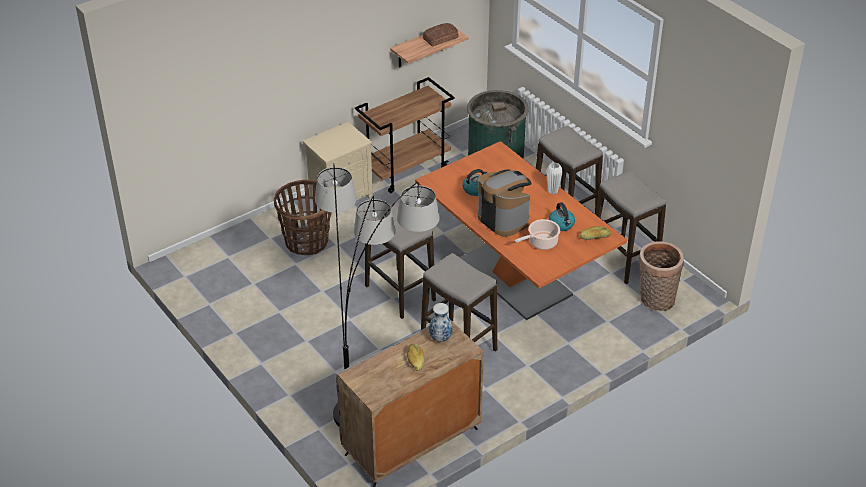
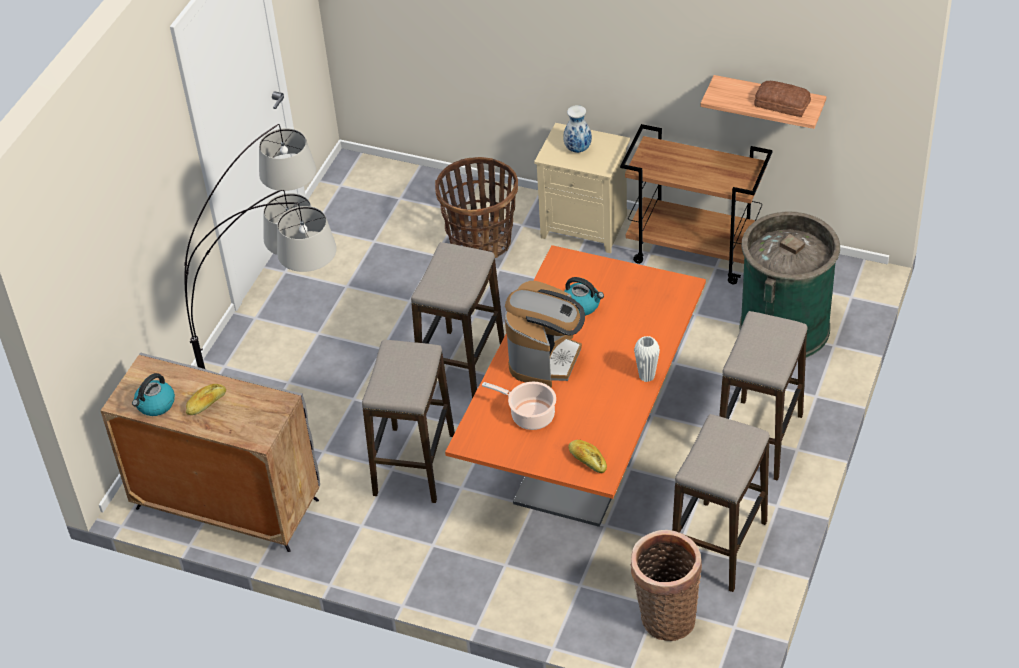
camera: 60 degrees right, 5 degrees up
vase [429,303,453,342] -> vase moved to [563,105,592,153]
kettle [549,202,575,231] -> kettle moved to [132,373,175,416]

